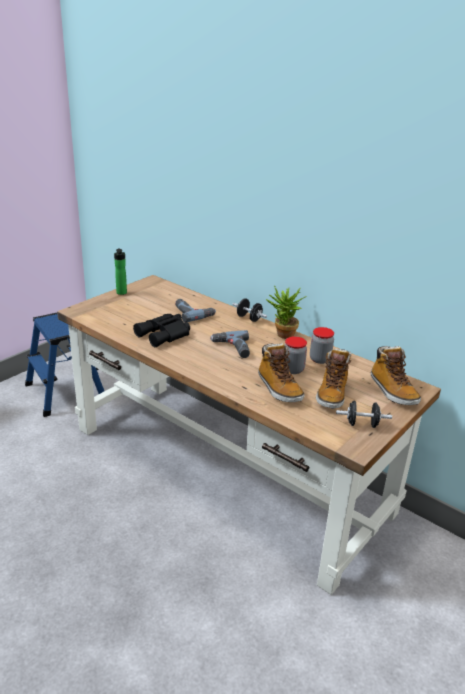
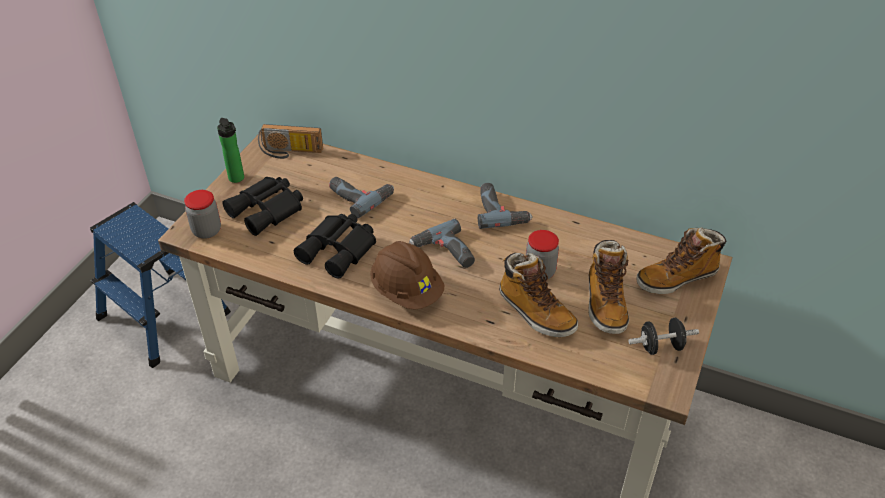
camera: 15 degrees left, 15 degrees up
black dumbbell [232,298,267,322] -> none
potted plant [266,285,306,339] -> power drill [478,183,533,229]
jar [310,327,334,364] -> jar moved to [184,190,221,239]
boot [371,346,421,405] -> boot turned 105 degrees clockwise [636,227,726,294]
none -> black binoculars [223,177,303,236]
none -> radio [258,124,323,159]
none -> brown hard hat [370,241,444,310]

